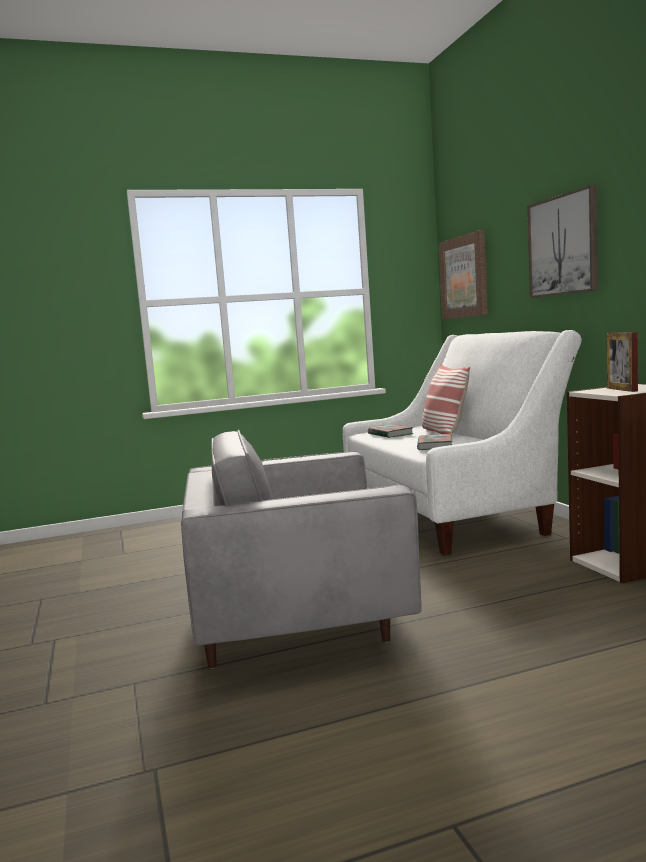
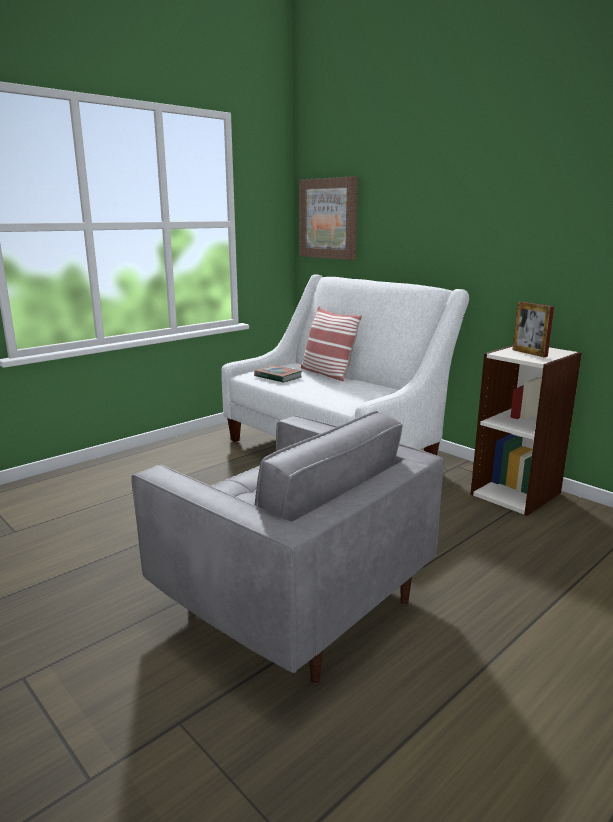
camera: 25 degrees left, 10 degrees up
grey armchair [181,430,422,669] -> grey armchair turned 105 degrees counterclockwise [131,411,444,684]
book [417,434,452,450] -> none
picture [527,185,598,298] -> none

